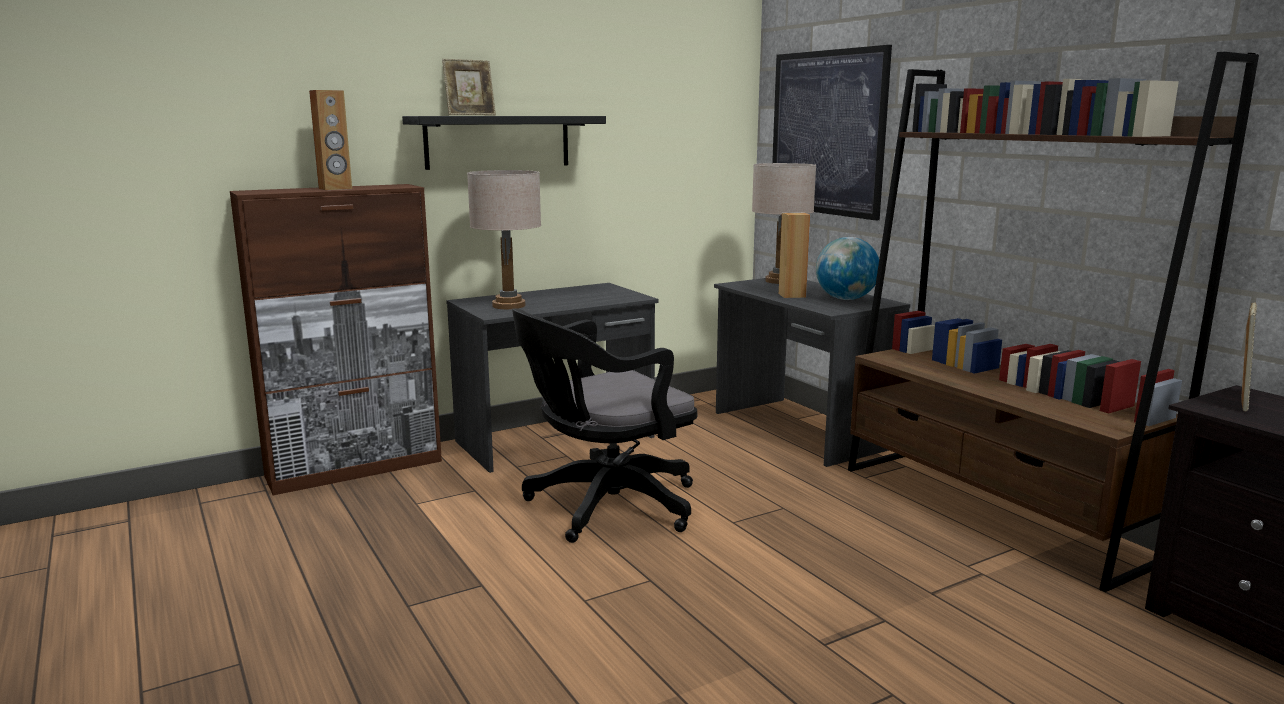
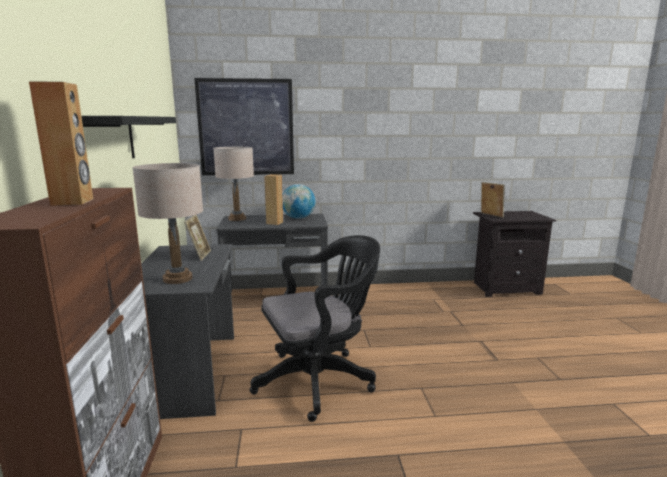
camera: 65 degrees left, 0 degrees up
picture frame [442,59,496,116] -> picture frame moved to [184,215,211,261]
black office chair [512,308,697,543] -> black office chair turned 105 degrees counterclockwise [250,235,380,422]
brown bookcase [848,52,1259,592] -> none

